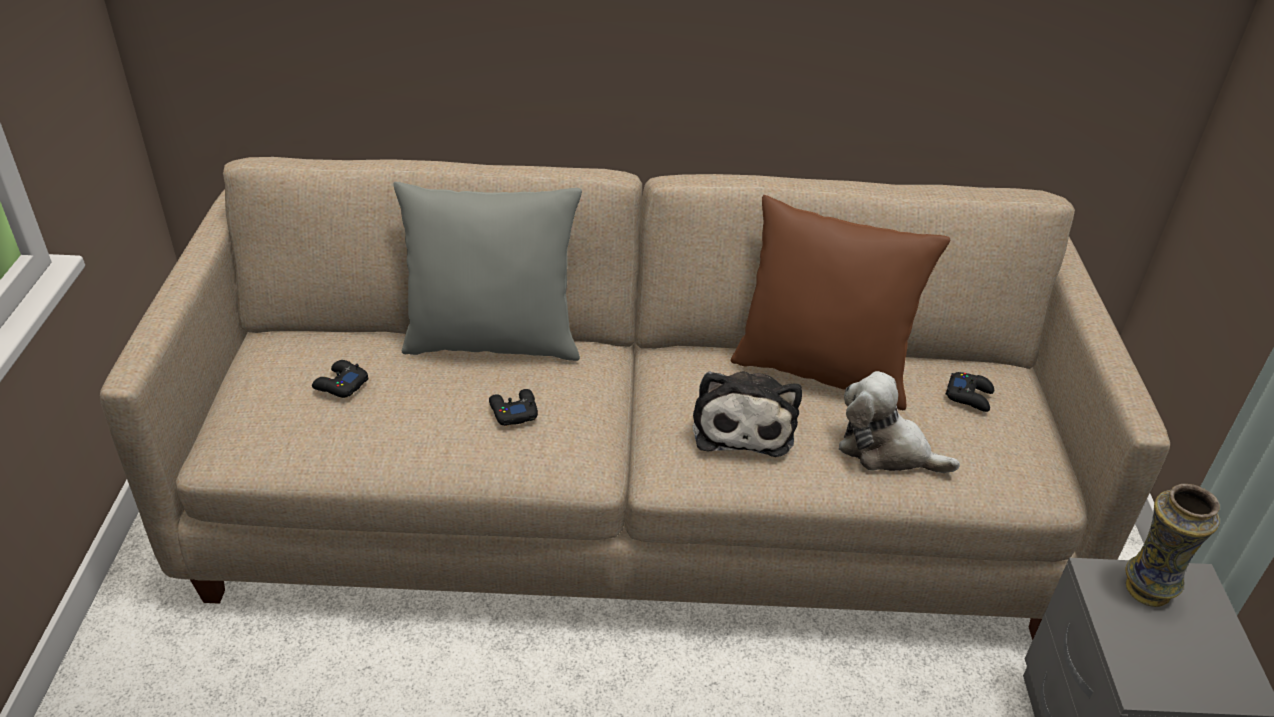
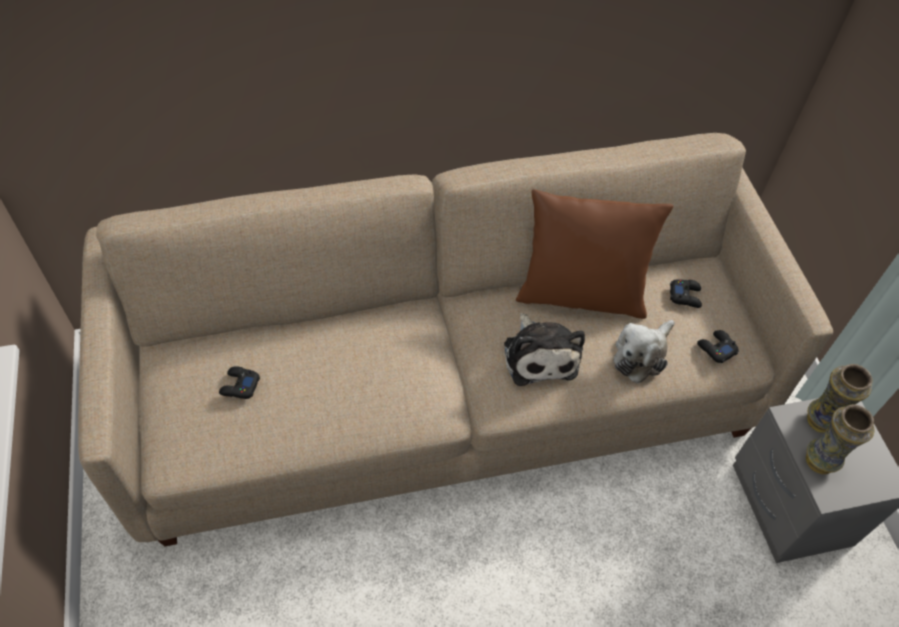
camera: 15 degrees left, 15 degrees up
grey pillow [393,181,582,361] -> none
black game controller [489,389,538,426] -> black game controller moved to [697,330,739,363]
plush toy [839,371,960,473] -> plush toy turned 60 degrees counterclockwise [614,320,675,384]
none -> vase [806,404,875,474]

